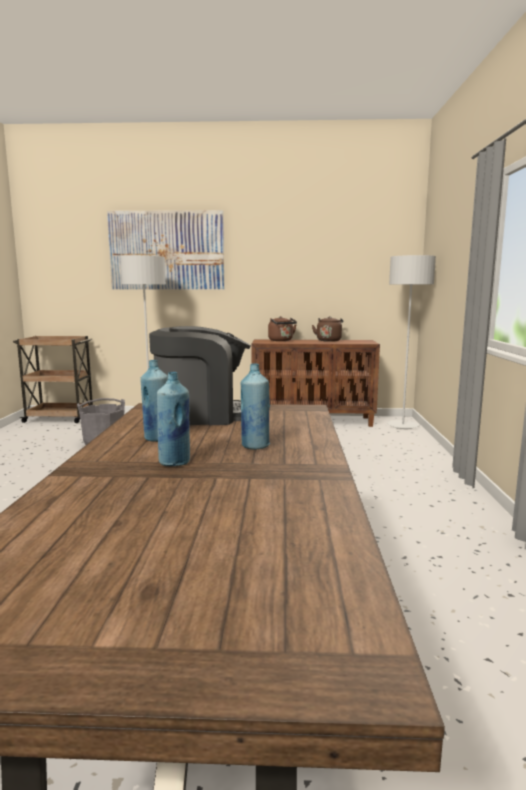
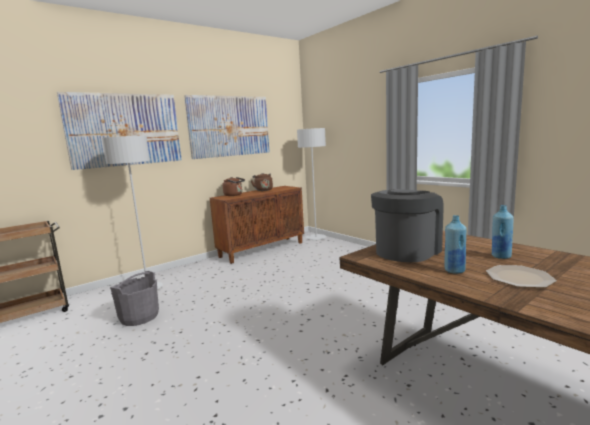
camera: 40 degrees left, 0 degrees up
blue bottle [157,372,190,466] -> plate [486,265,557,288]
none -> picture [184,95,270,159]

